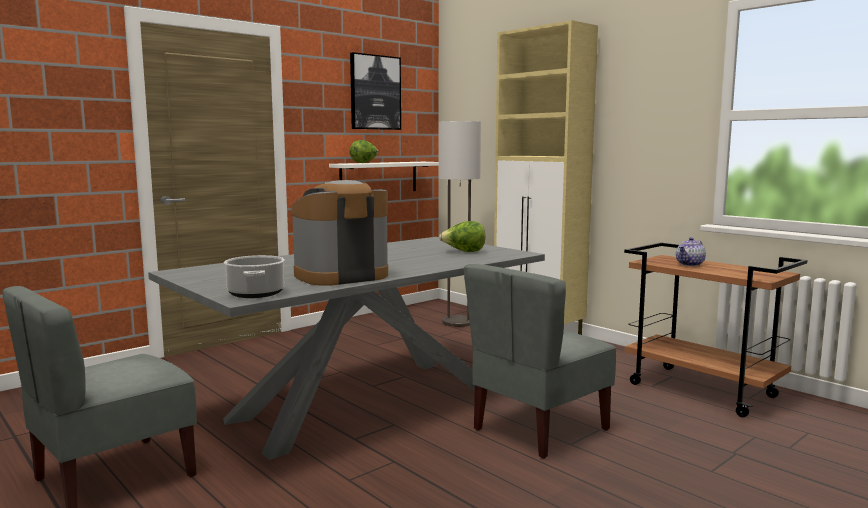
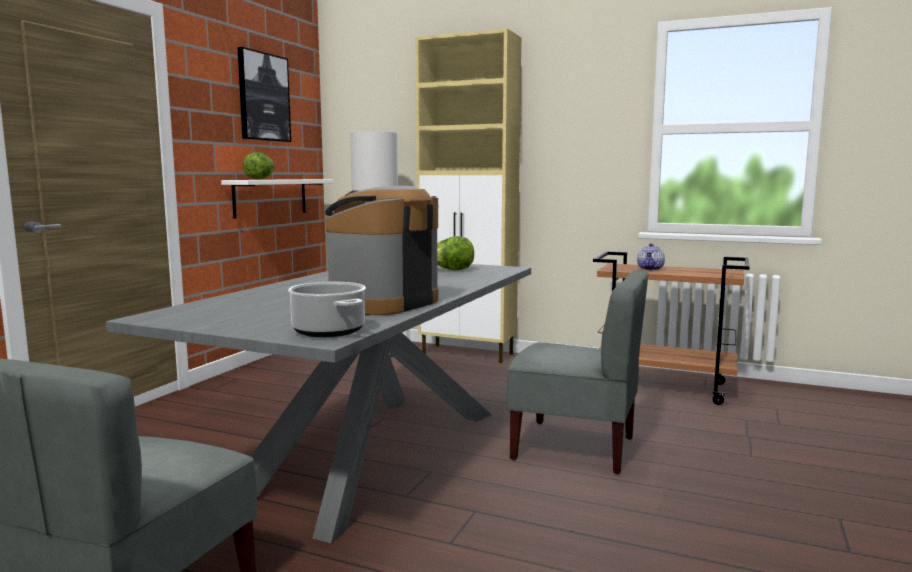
camera: 25 degrees left, 0 degrees up
grey chair [464,264,616,459] -> grey chair turned 90 degrees counterclockwise [507,270,648,474]

